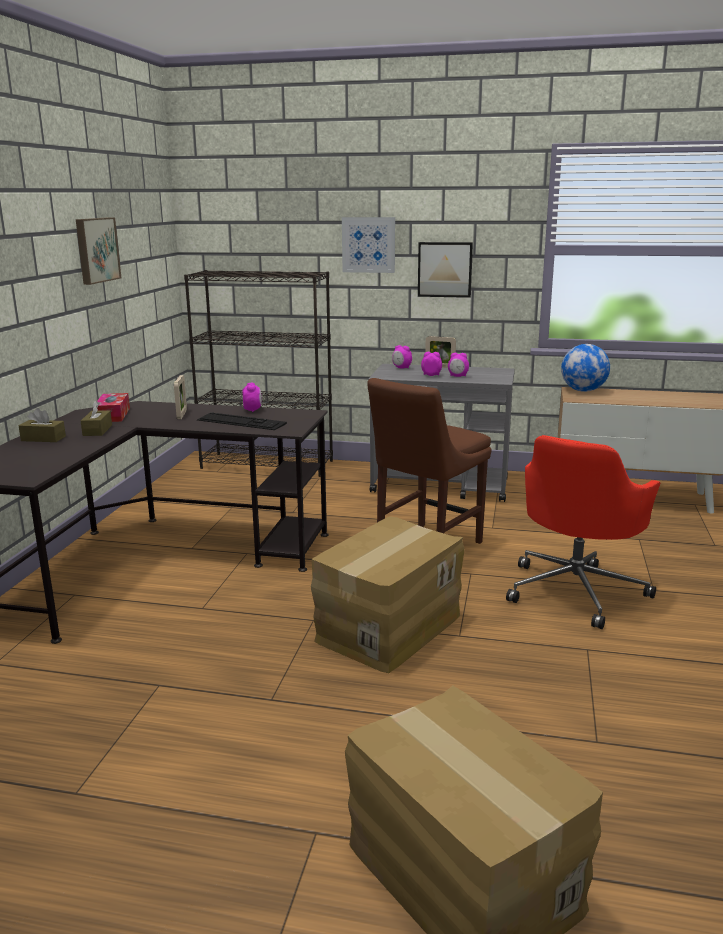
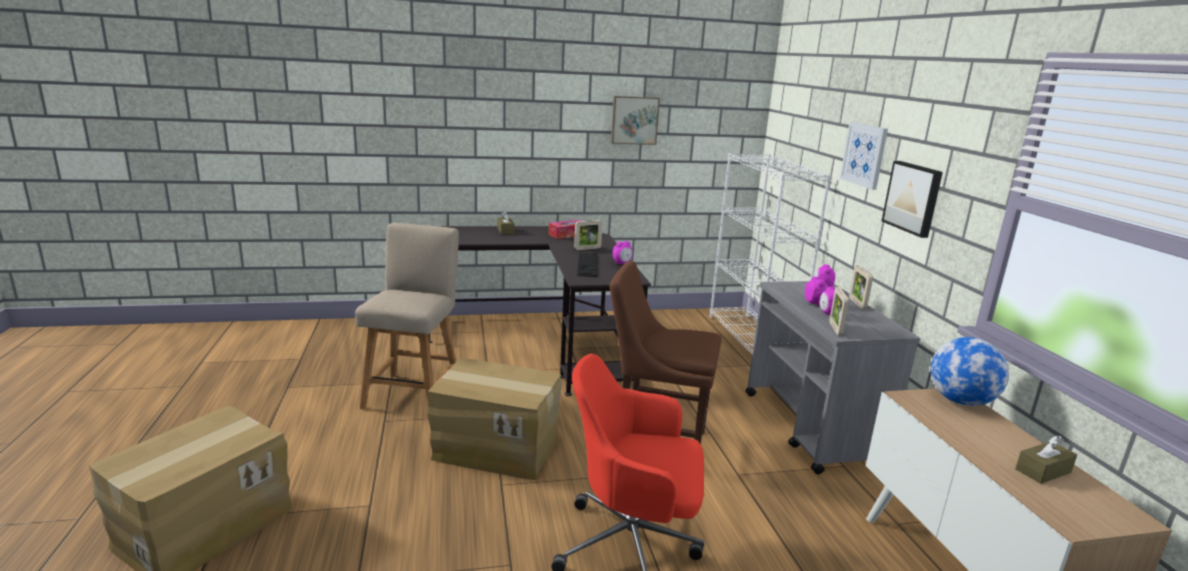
camera: 65 degrees right, 0 degrees up
brown tissue box [81,400,112,436] -> brown tissue box moved to [1015,435,1077,484]
black bookcase [184,270,333,477] -> white bookcase [710,153,831,354]
none -> beige chair [355,223,459,410]
none -> picture frame [830,287,849,336]

